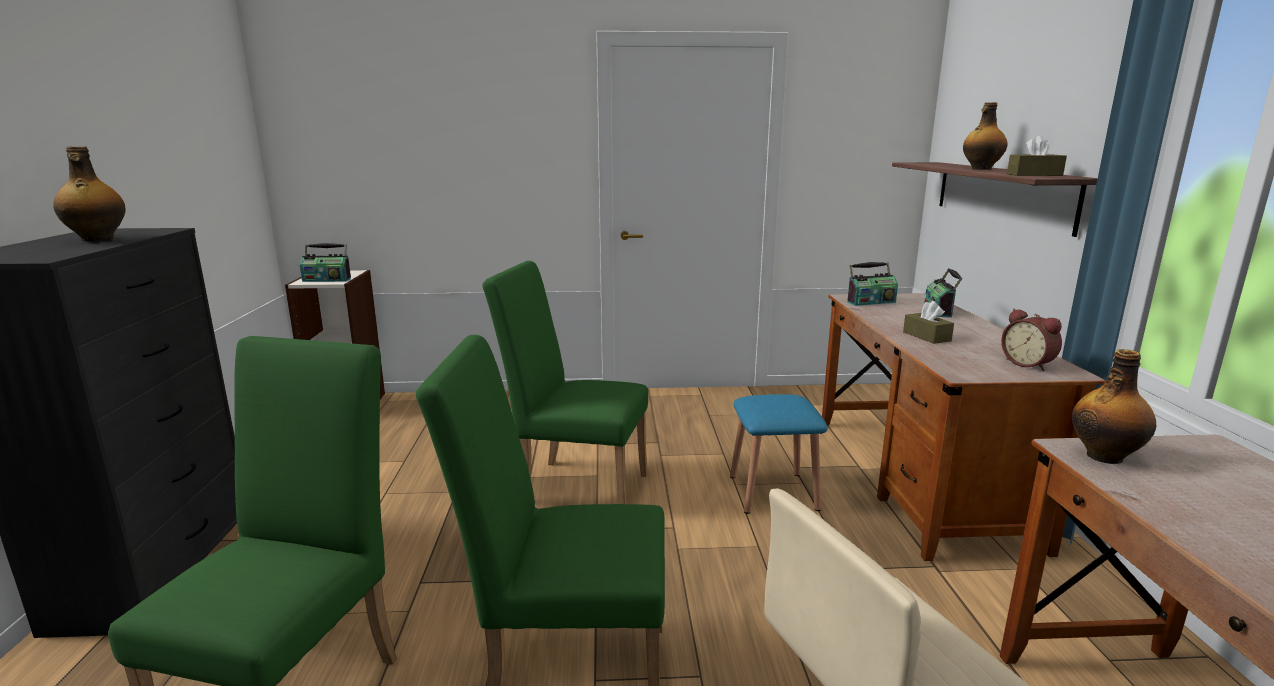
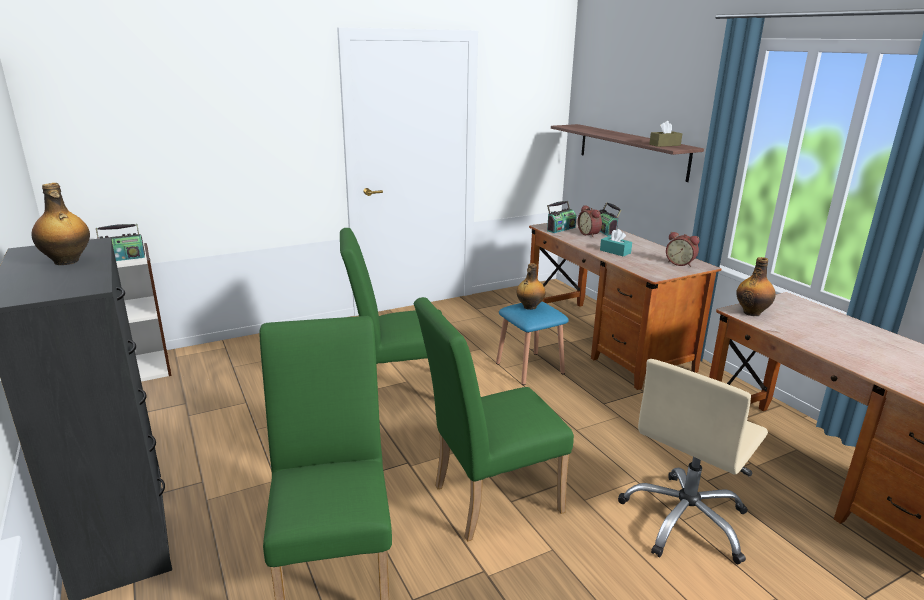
camera: 25 degrees left, 5 degrees up
brown tissue box [903,301,954,344] -> turquoise tissue box [600,229,632,257]
bottle [963,102,1008,170] -> bottle moved to [517,263,546,310]
none -> alarm clock [578,205,602,237]

